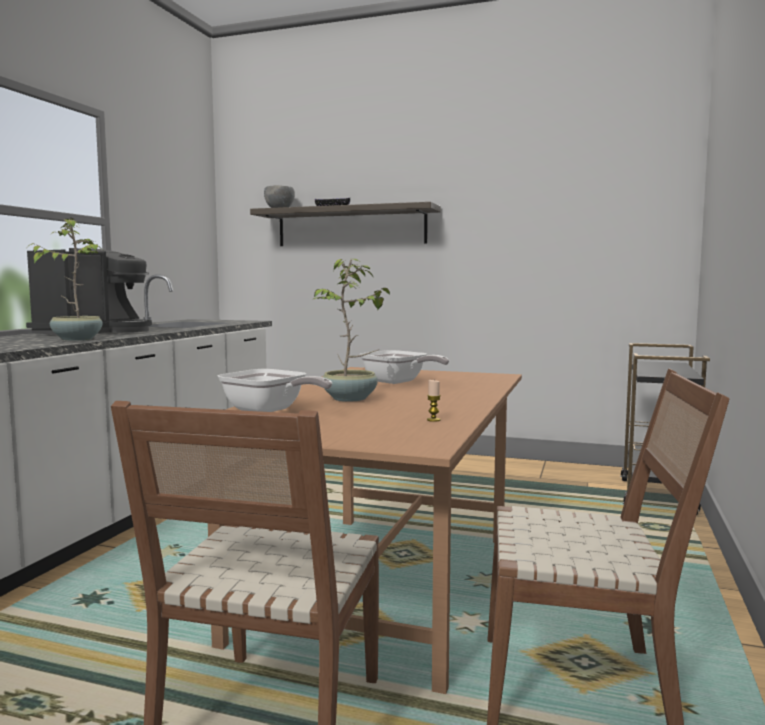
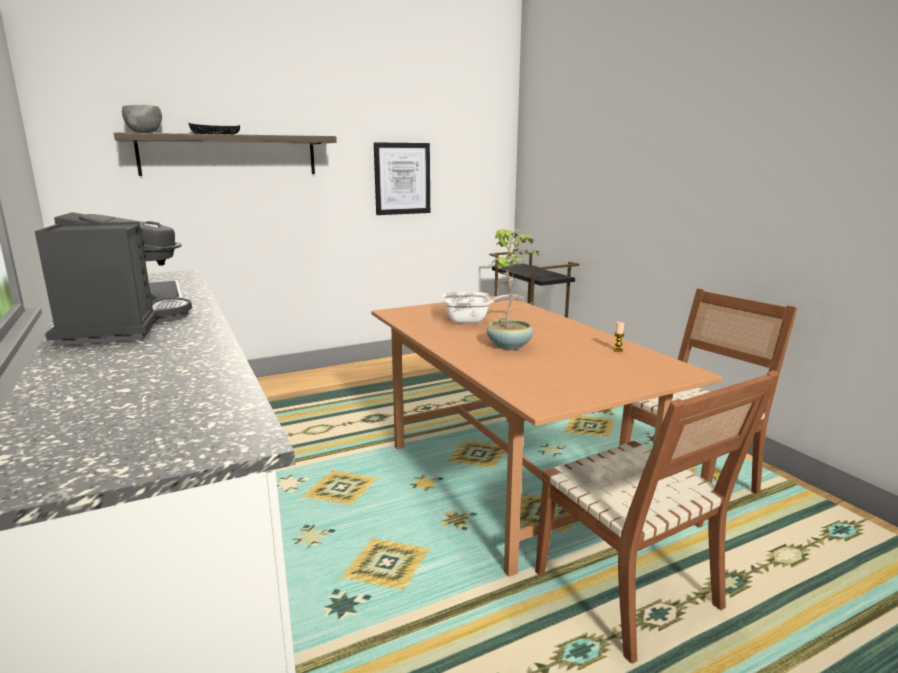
camera: 45 degrees left, 10 degrees up
potted plant [30,218,103,341] -> none
frying pan [218,369,332,412] -> none
none -> picture [374,142,430,215]

